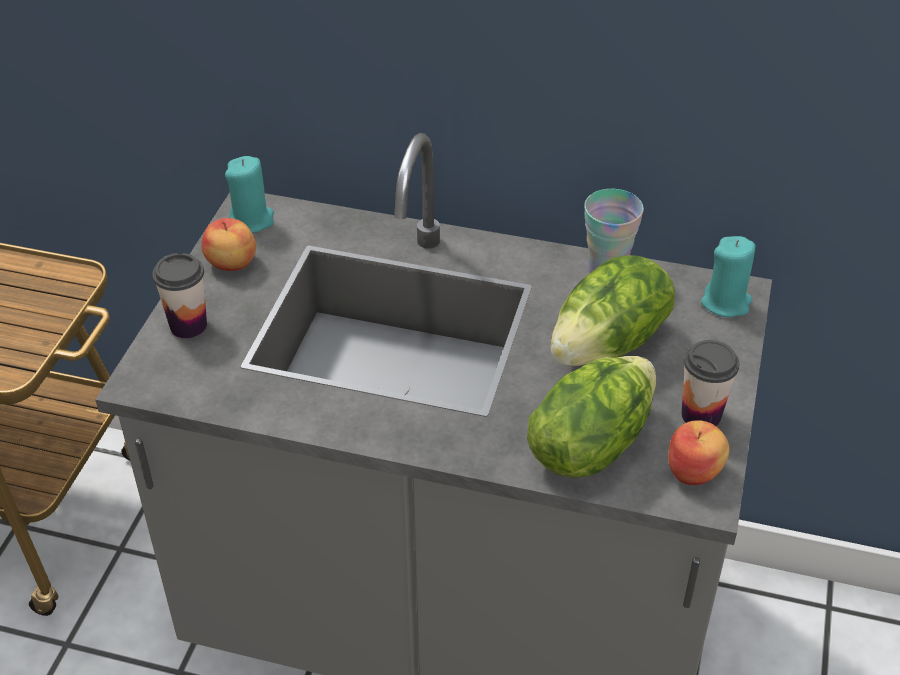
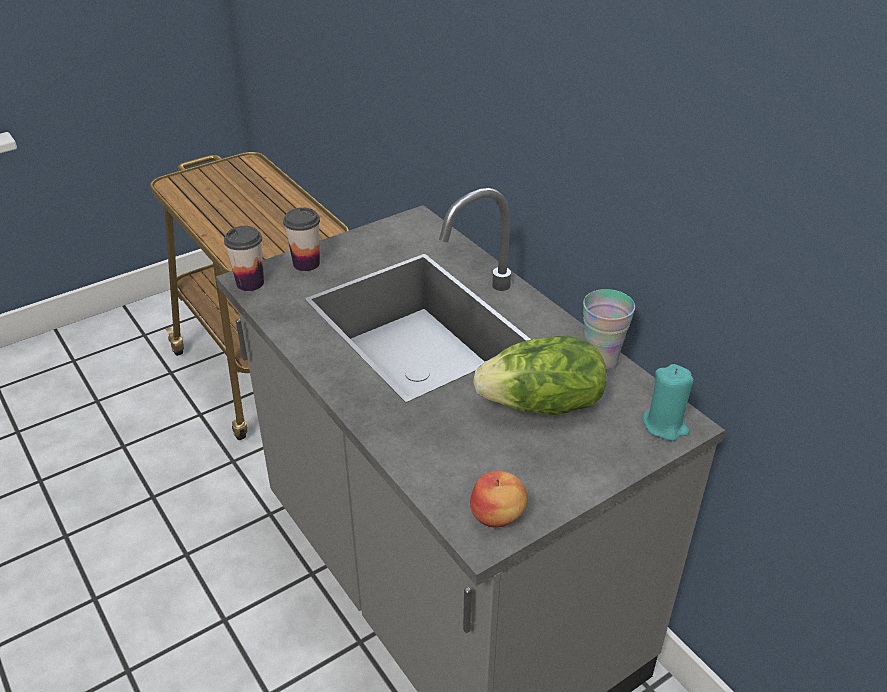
camera: 40 degrees right, 5 degrees down
apple [202,218,257,271] -> none
turquoise candle [225,156,274,233] -> none
lettuce [527,356,656,477] -> none
cup [681,340,739,426] -> cup moved to [224,226,264,291]

